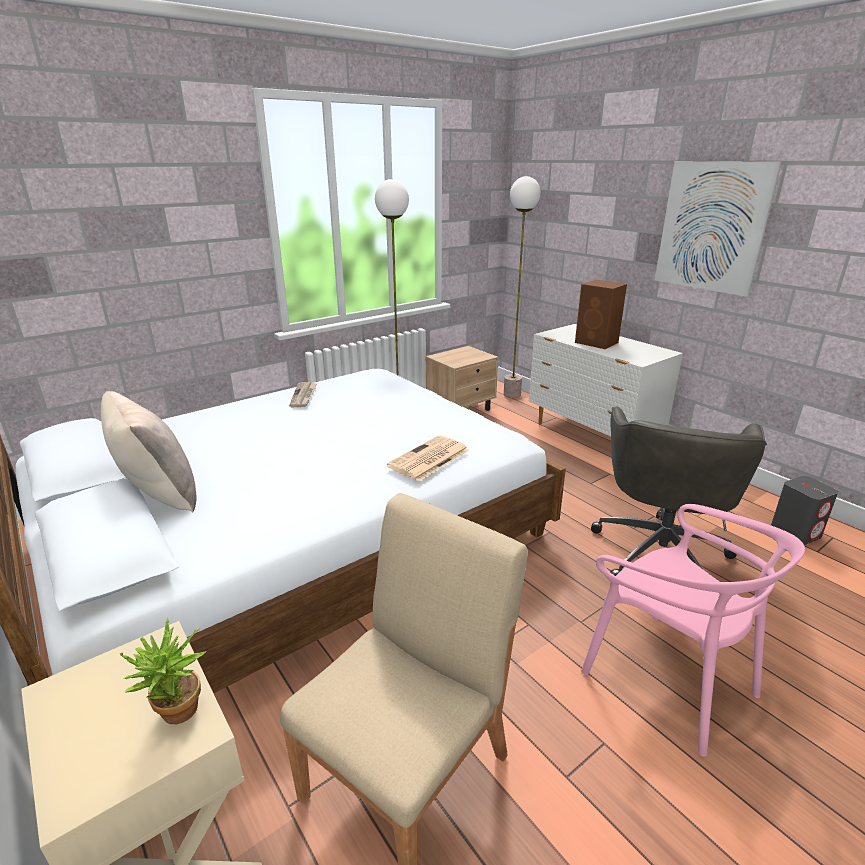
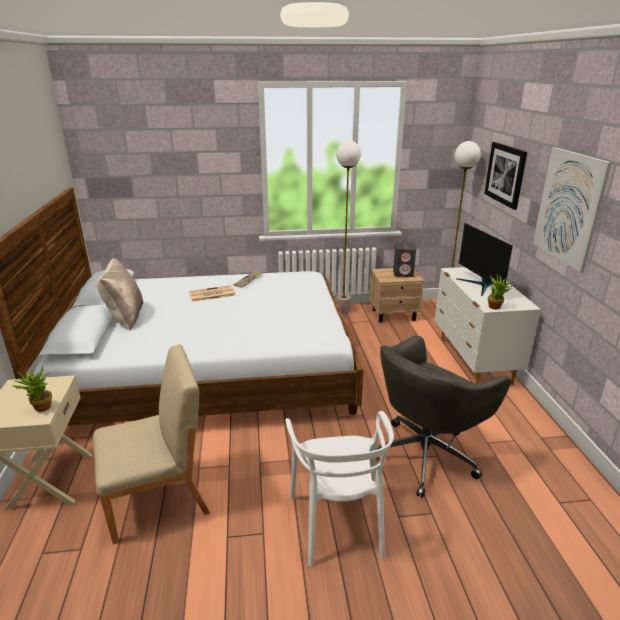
camera: 30 degrees right, 0 degrees up
newspaper [387,435,469,481] -> newspaper moved to [189,285,236,302]
brown speaker [575,280,627,349] -> monitor [457,223,513,296]
pink chair [581,504,805,757] -> white chair [285,411,394,567]
grey speaker [771,476,838,545] -> grey speaker moved to [393,243,416,277]
none -> picture [484,142,527,210]
none -> potted plant [488,275,515,309]

